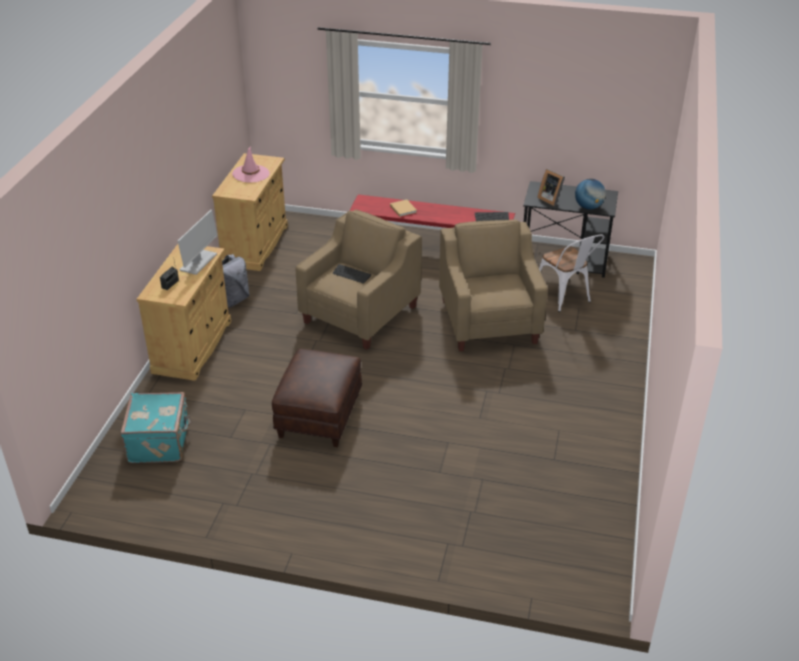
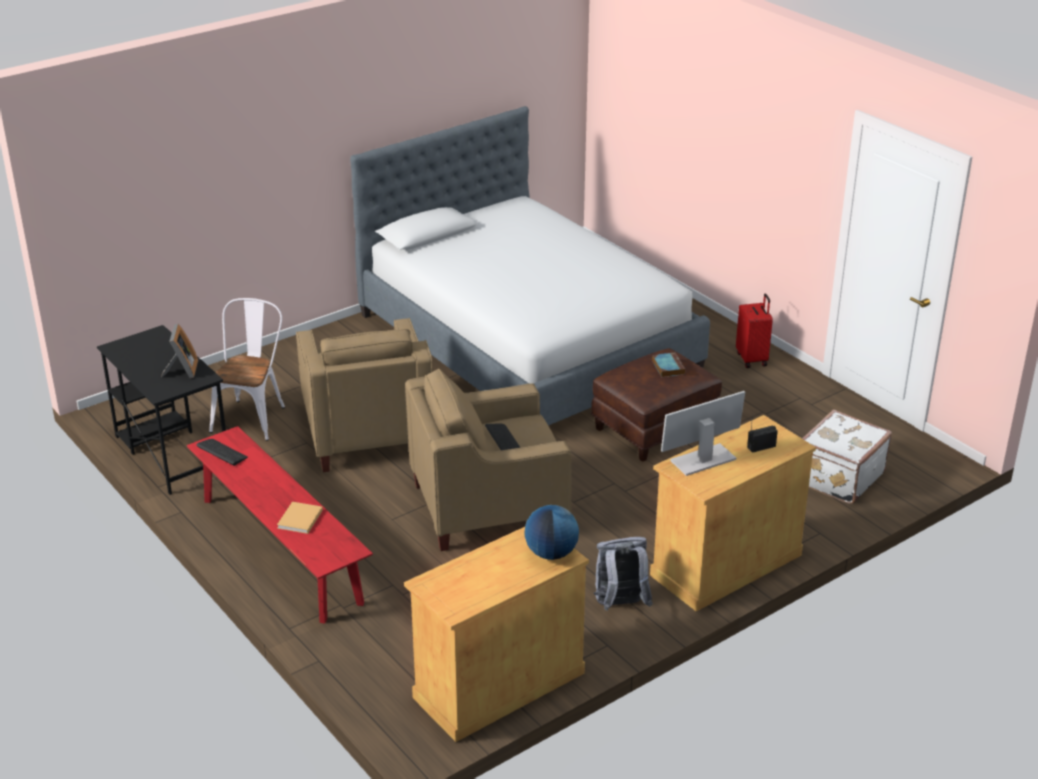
camera: 140 degrees left, 5 degrees down
turquoise suitcase [120,392,192,463] -> white suitcase [802,410,892,504]
pink hat [232,147,270,183] -> none
beige armchair [439,219,548,351] -> beige armchair turned 45 degrees counterclockwise [296,318,433,472]
globe [575,179,606,209] -> globe moved to [524,505,579,560]
none -> bed [350,106,710,426]
none -> book [652,352,686,377]
none -> red suitcase [736,293,773,368]

